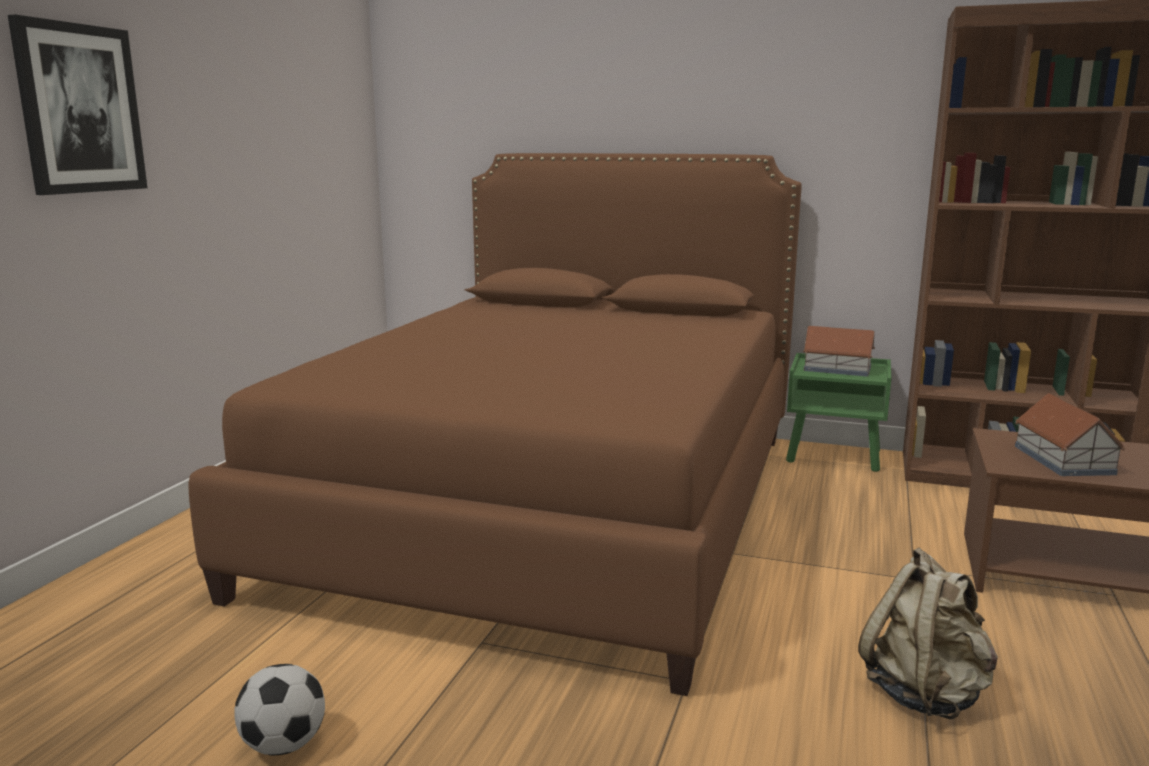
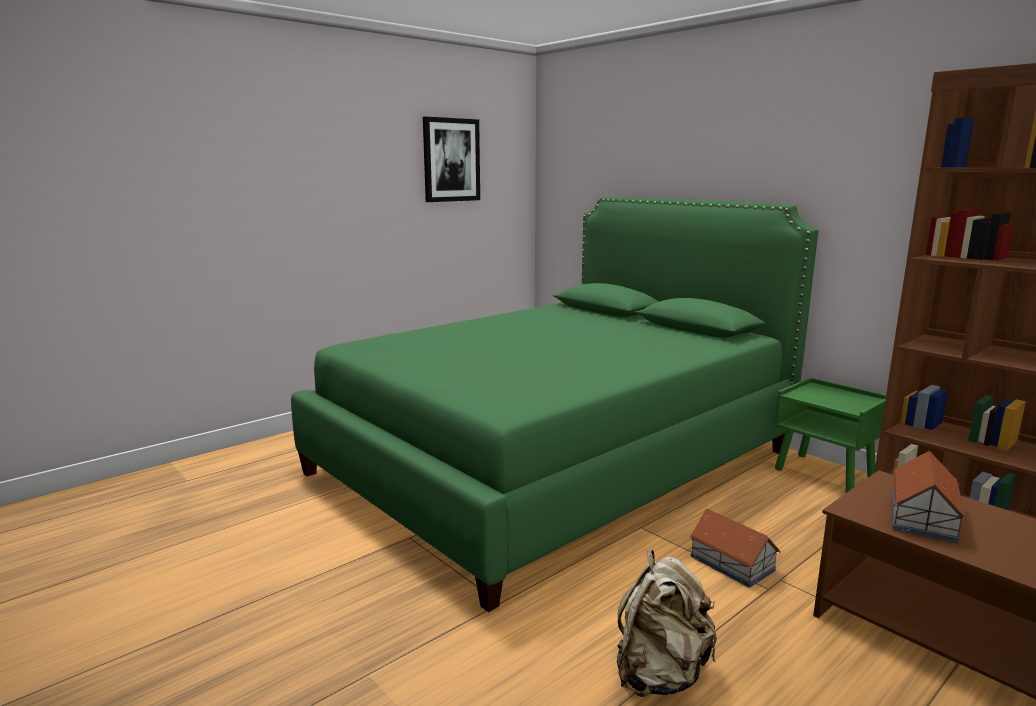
camera: 30 degrees right, 0 degrees up
picture [8,15,147,195] -> picture moved to [423,117,480,202]
brown bed [189,153,802,696] -> green bed [291,196,818,612]
football [234,664,325,755] -> none
toy house [803,326,875,377] -> toy house moved to [689,509,781,588]

